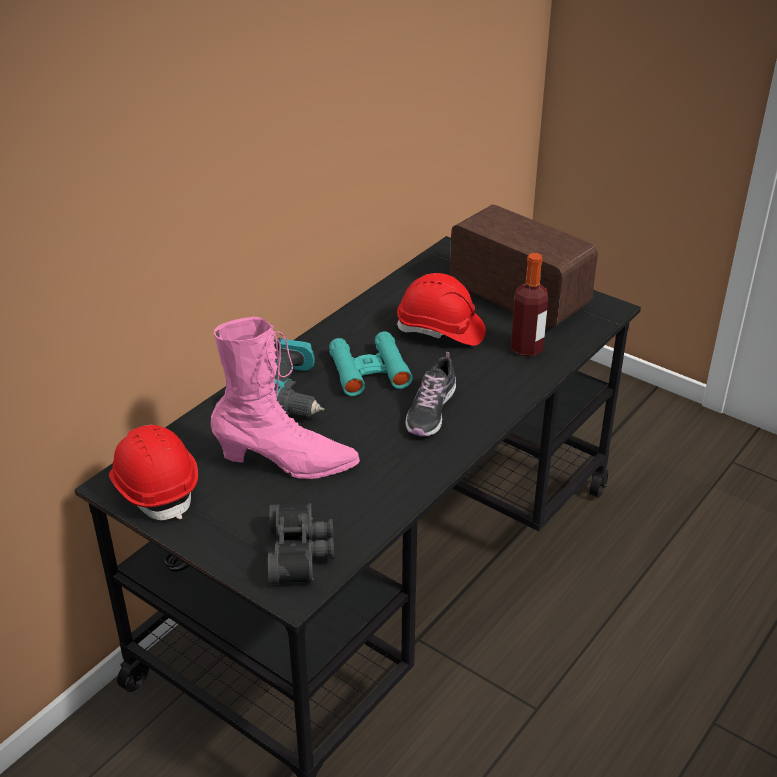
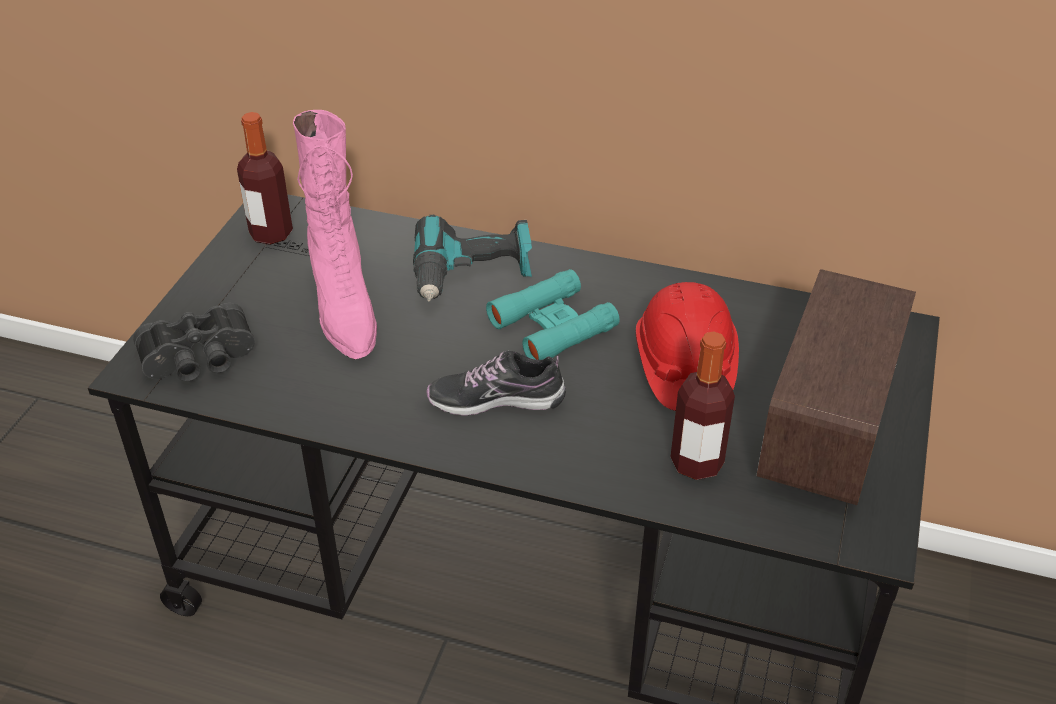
camera: 70 degrees right, 5 degrees up
red hard hat [109,425,198,520] -> bottle [237,112,293,245]

